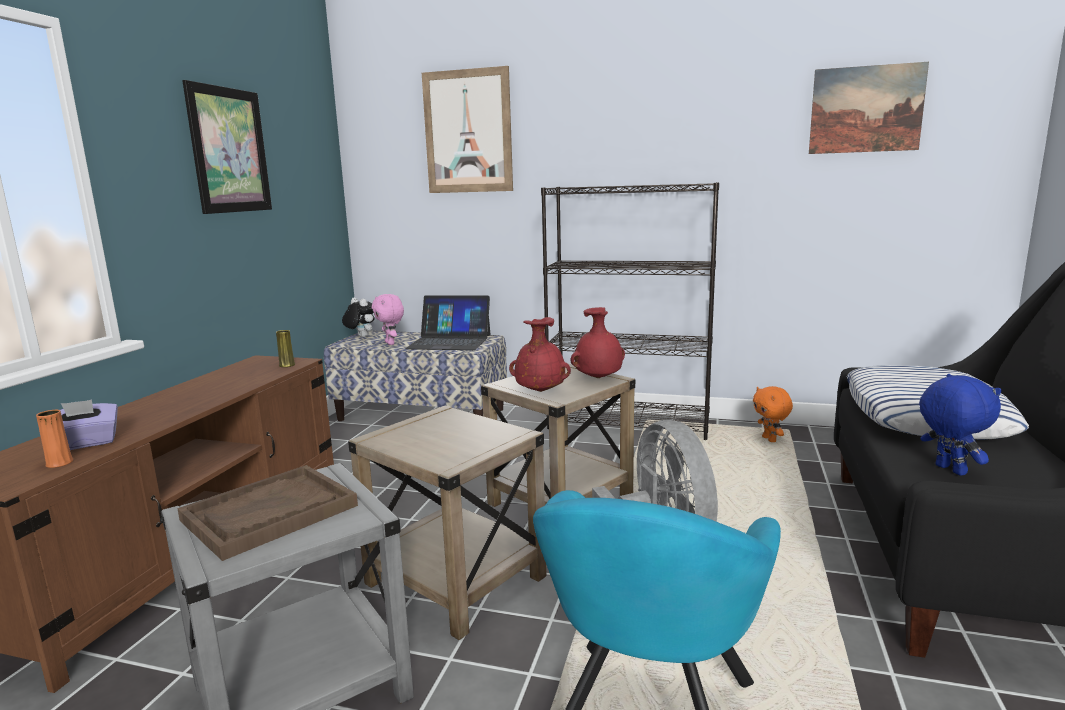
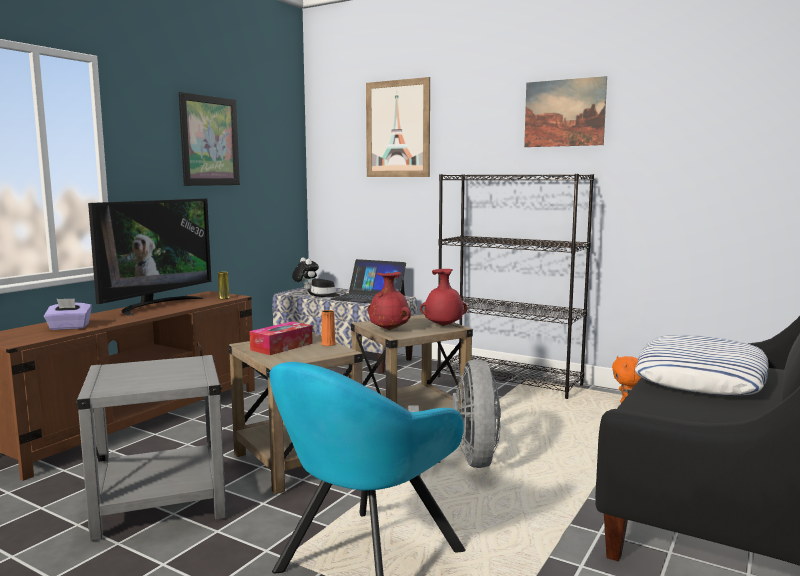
camera: 15 degrees right, 5 degrees down
orange vase [36,410,73,468] -> orange vase moved to [321,310,336,346]
brown tray [177,465,358,561] -> none
pink plush toy [372,294,404,345] -> black hat [308,278,340,297]
picture [809,62,929,154] -> picture moved to [524,76,607,147]
blue plush toy [919,374,1002,476] -> none
none -> television [88,198,211,316]
none -> tissue box [249,321,313,355]

